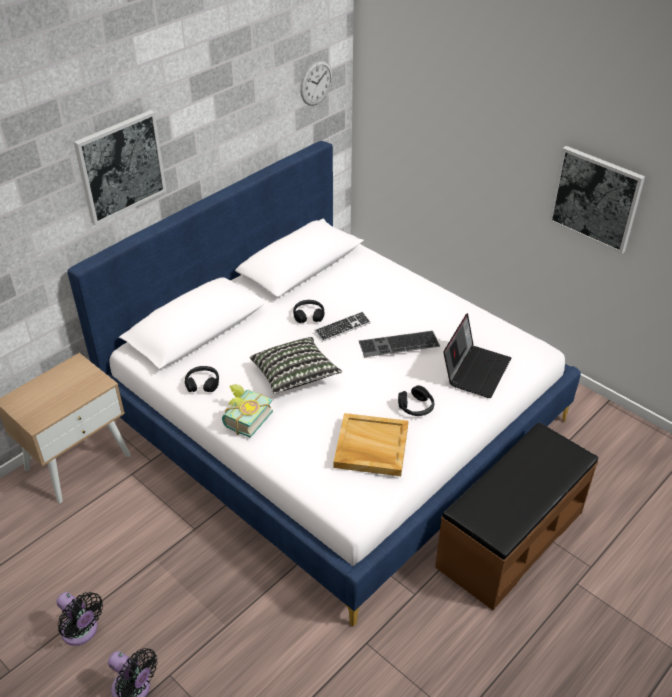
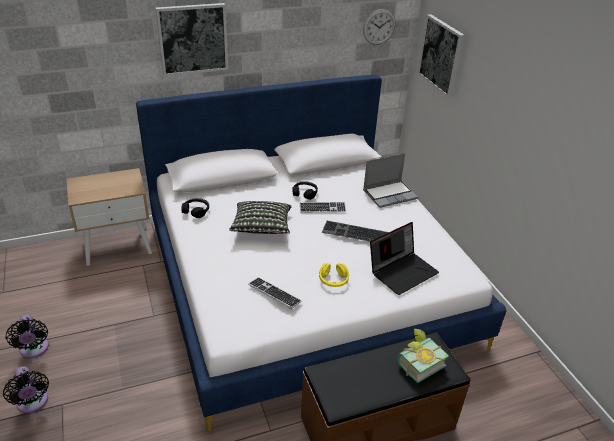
camera: 25 degrees right, 5 degrees down
book [222,384,273,438] -> book moved to [397,329,449,384]
beige tray [334,413,408,476] -> keyboard [248,277,302,309]
black headphones [398,385,434,416] -> yellow headphones [319,263,349,287]
picture [549,146,645,254] -> picture moved to [418,14,465,97]
none -> laptop [363,153,418,208]

